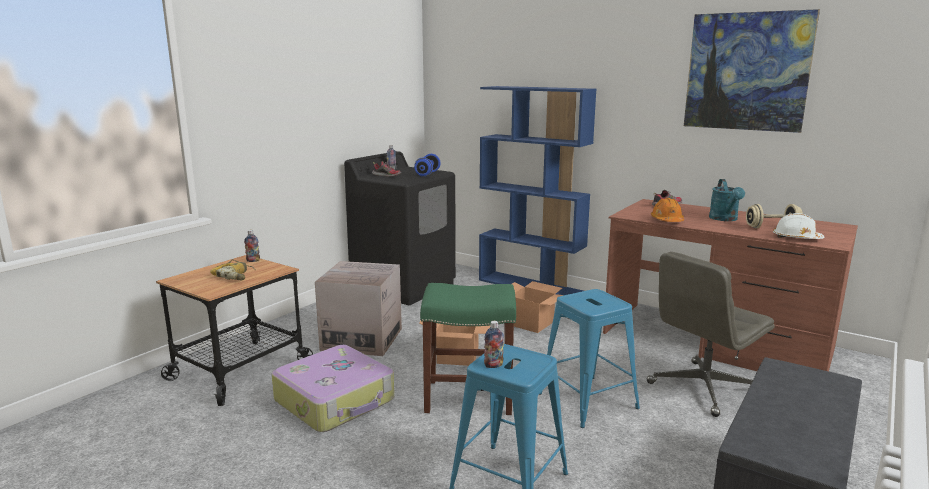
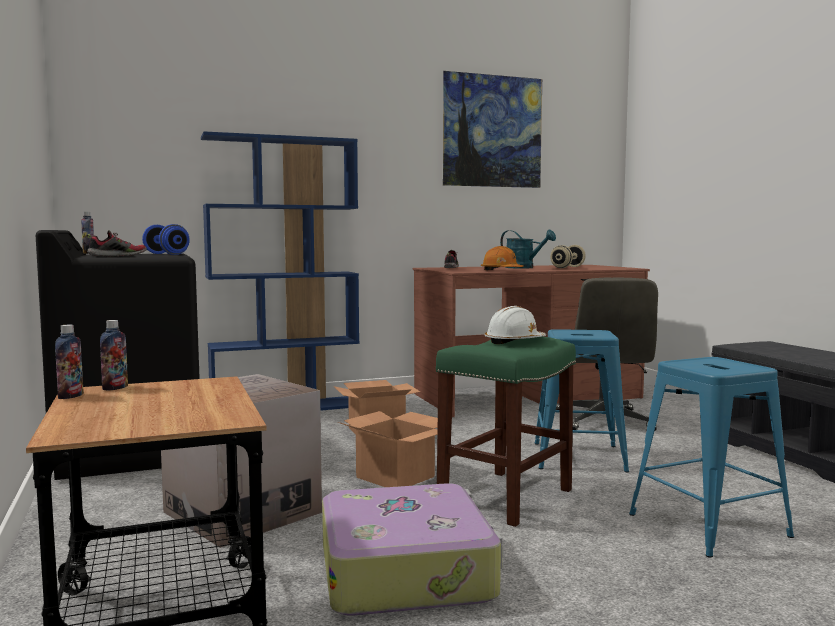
camera: 55 degrees left, 10 degrees down
power drill [210,259,256,281] -> none
bottle [484,321,504,368] -> bottle moved to [55,325,84,399]
white hard hat [773,213,824,239] -> white hard hat moved to [485,306,546,344]

